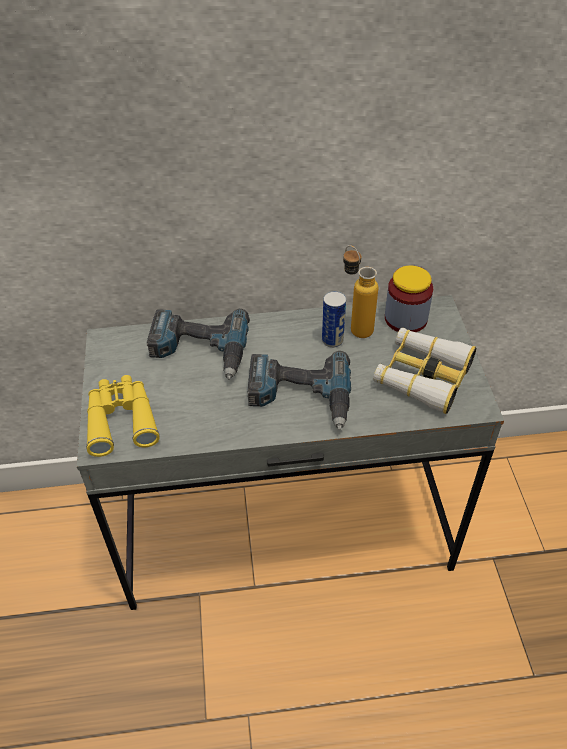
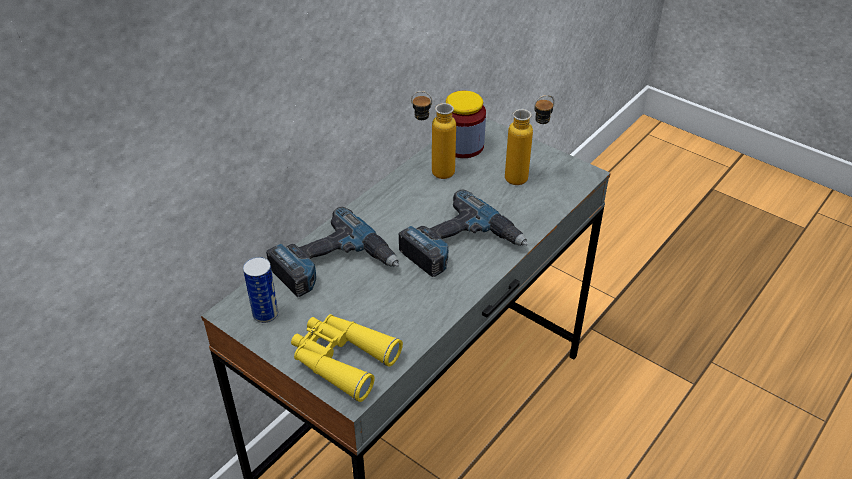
camera: 45 degrees left, 5 degrees down
can [322,291,346,348] -> can moved to [243,257,278,323]
binoculars [373,328,476,414] -> bottle [505,95,554,185]

